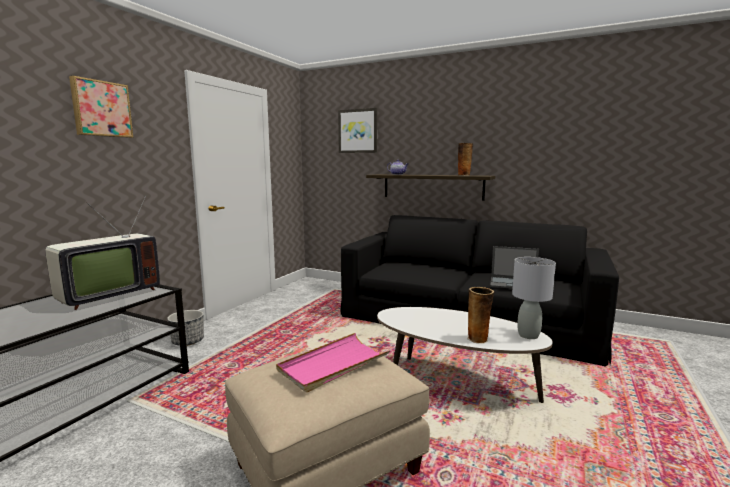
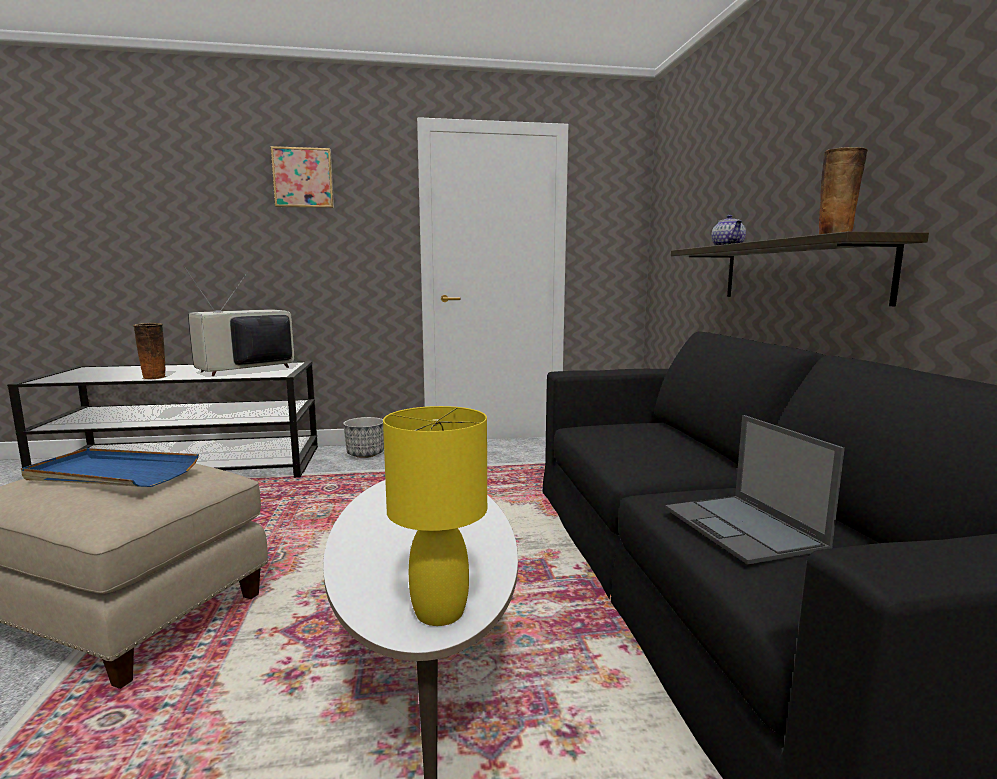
camera: 55 degrees right, 0 degrees up
television [45,196,160,310] -> television turned 135 degrees clockwise [184,267,294,376]
pink tray [276,333,391,393] -> blue tray [21,448,199,487]
picture [338,108,377,153] -> none
vase [467,287,495,344] -> vase moved to [133,323,166,380]
grey table lamp [512,257,556,339] -> yellow table lamp [383,406,487,626]

